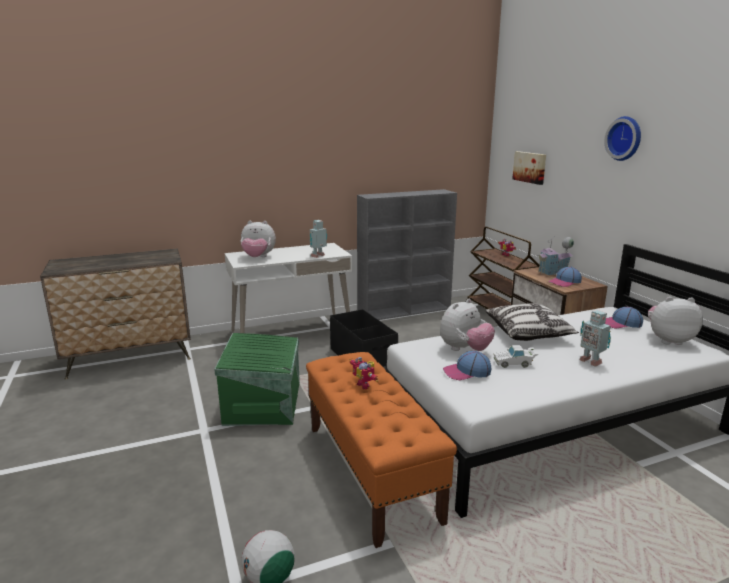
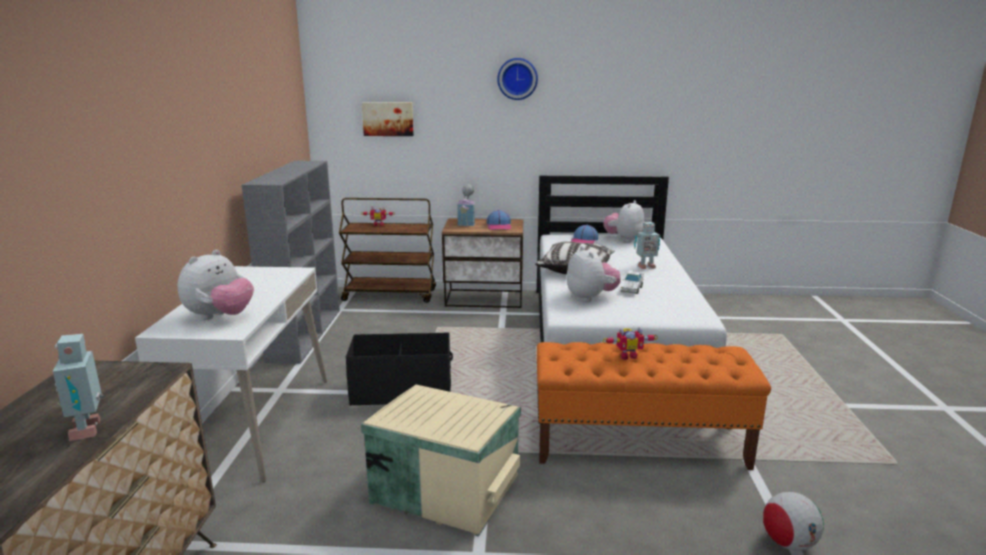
camera: 65 degrees left, 0 degrees up
green storage box [214,333,300,426] -> beige storage box [361,385,521,537]
toy robot [309,220,327,258] -> toy robot moved to [52,334,104,441]
cap [443,351,492,380] -> none

